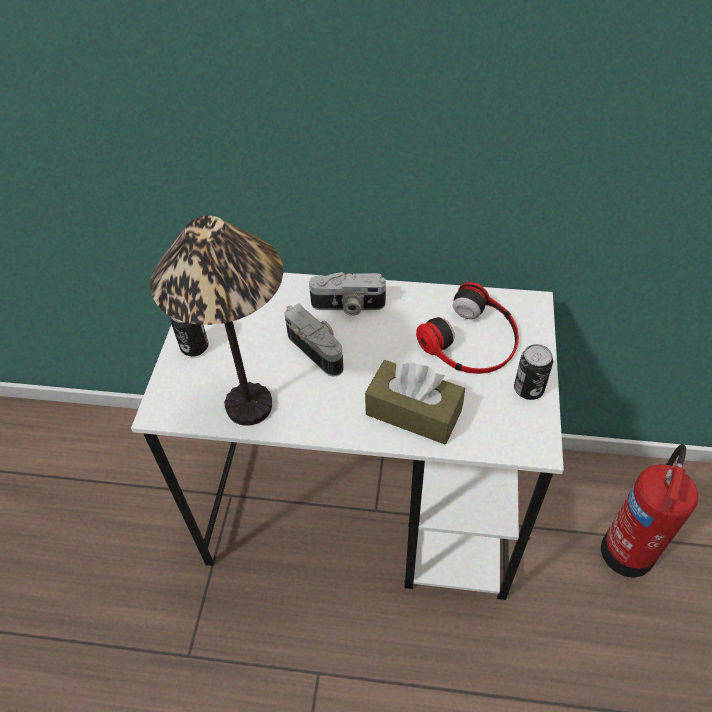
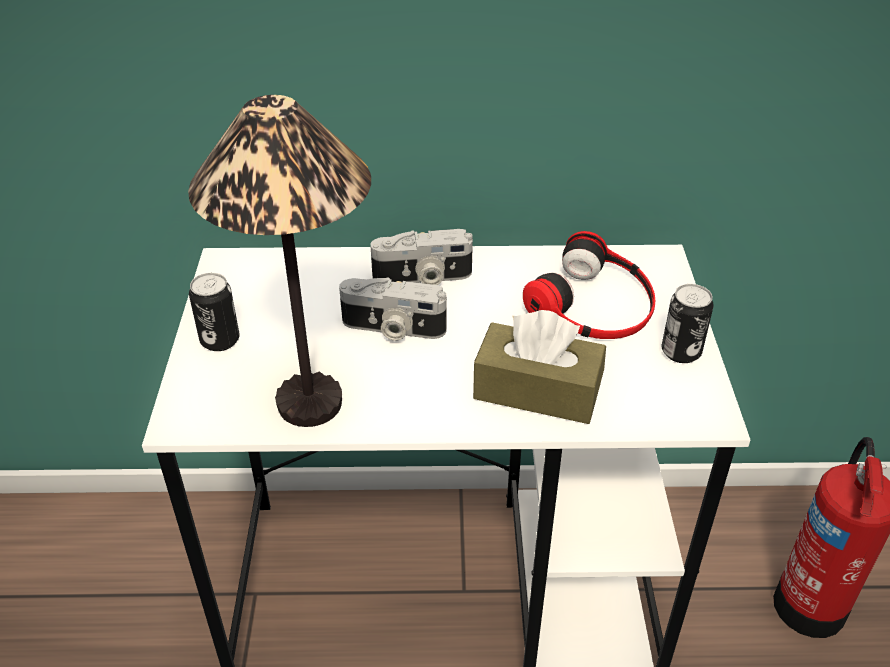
camera: 10 degrees left, 10 degrees down
camera [284,303,343,376] -> camera turned 150 degrees clockwise [339,277,447,341]

